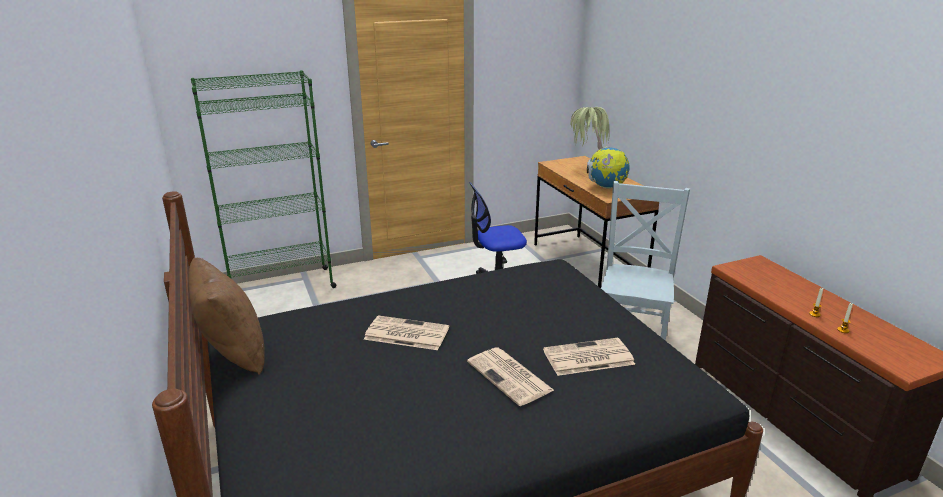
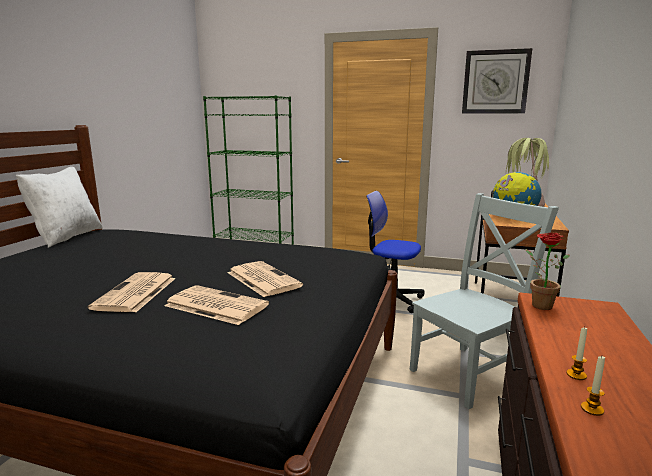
camera: 40 degrees right, 10 degrees down
brown pillow [188,258,265,375] -> white pillow [16,167,102,248]
newspaper [364,315,449,350] -> newspaper moved to [228,261,303,297]
none -> wall clock [462,48,532,114]
none -> potted plant [526,233,570,310]

